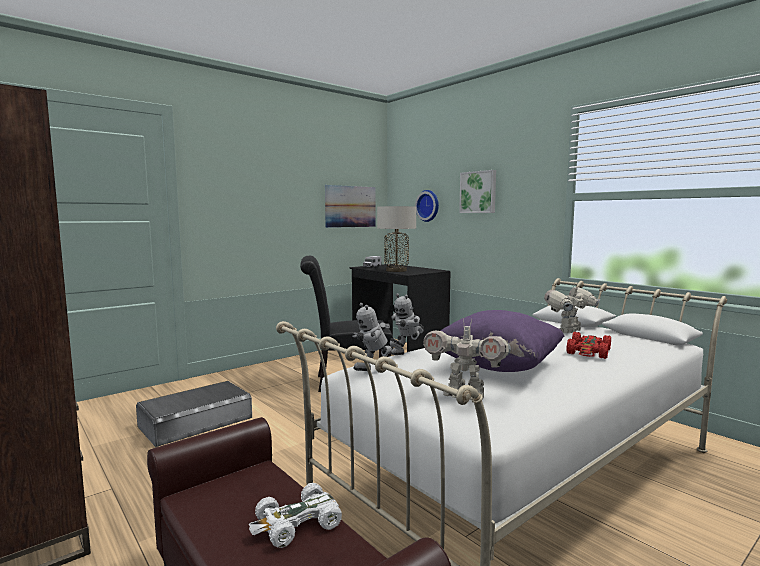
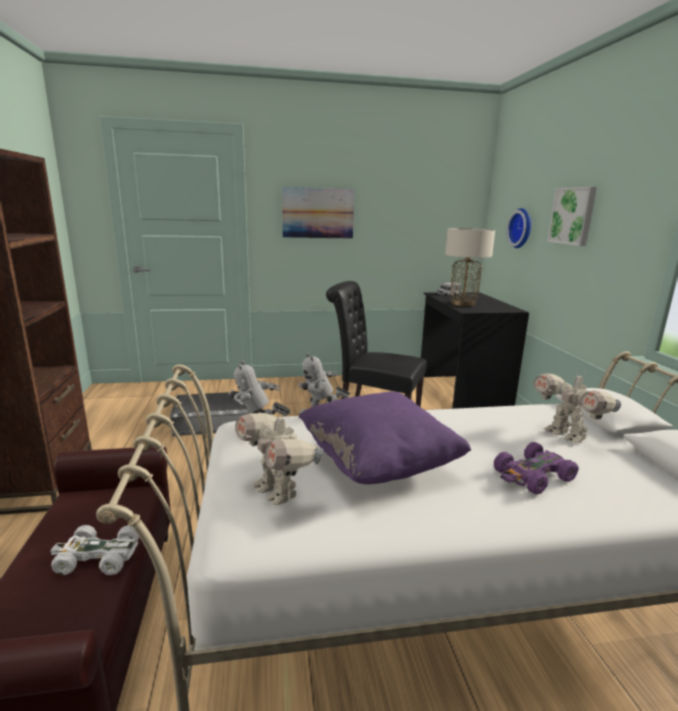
camera: 30 degrees right, 10 degrees up
picture [325,185,375,228] -> picture moved to [282,187,354,238]
toy robot [544,283,600,333] -> toy robot turned 120 degrees counterclockwise [533,369,621,443]
red toy car [566,332,611,359] -> purple toy car [494,442,579,494]

